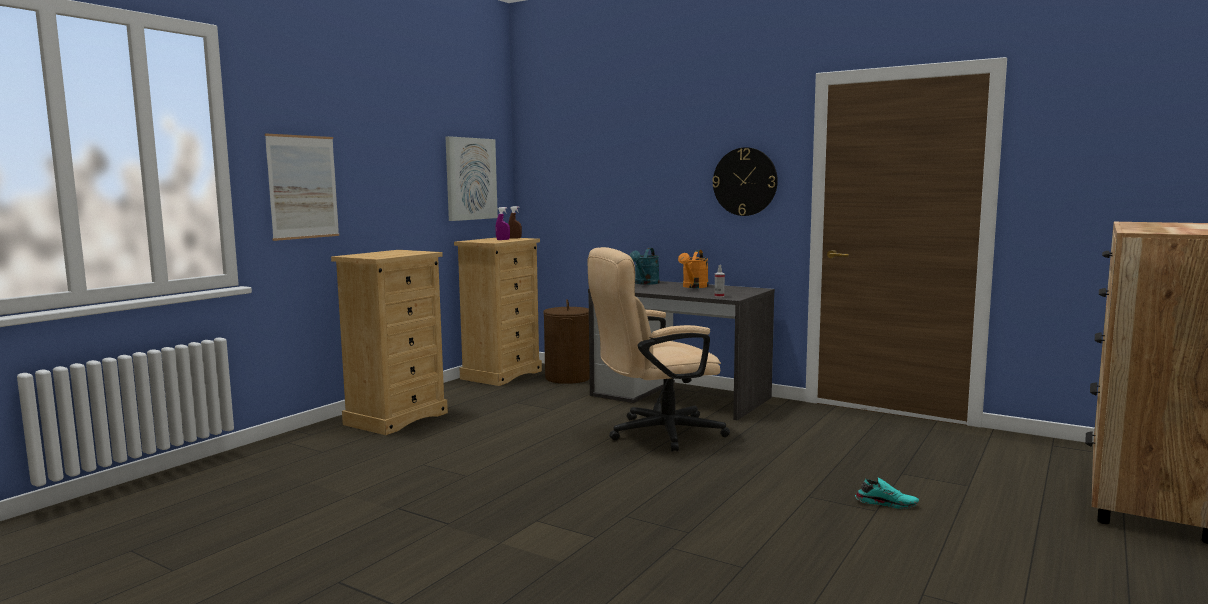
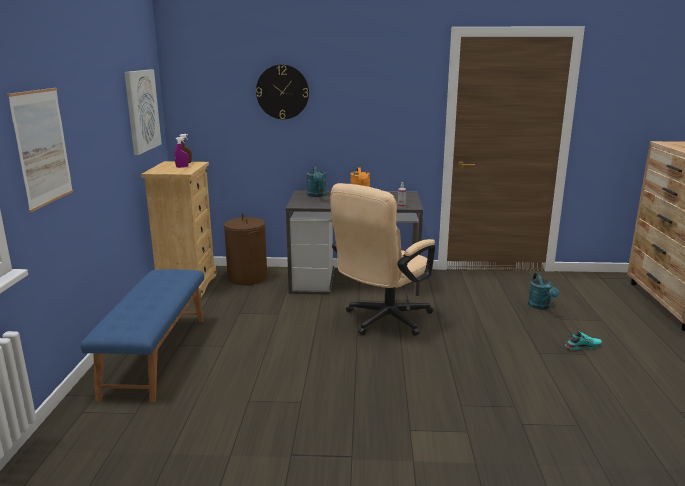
camera: 30 degrees left, 10 degrees up
beige dresser [331,250,448,435] -> blue bench [80,269,204,403]
wall clock [712,147,778,216] -> wall clock moved to [256,64,309,119]
none -> turquoise watering can [528,273,559,310]

